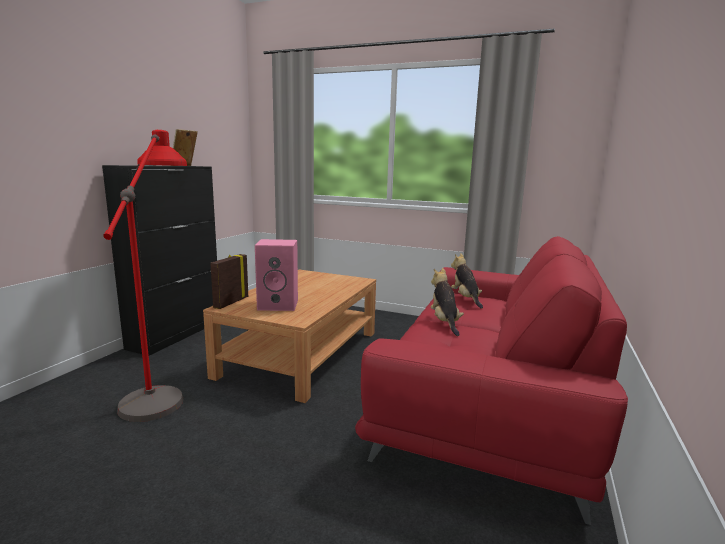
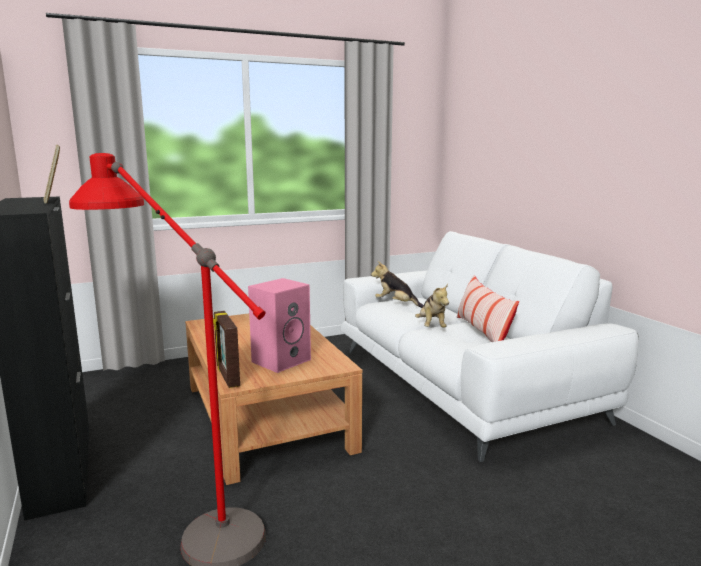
camera: 45 degrees left, 0 degrees up
red sofa [355,236,628,525] -> white sofa [341,231,639,462]
plush toy [431,268,464,336] -> plush toy turned 135 degrees counterclockwise [415,284,449,328]
none -> pillow [456,275,519,342]

